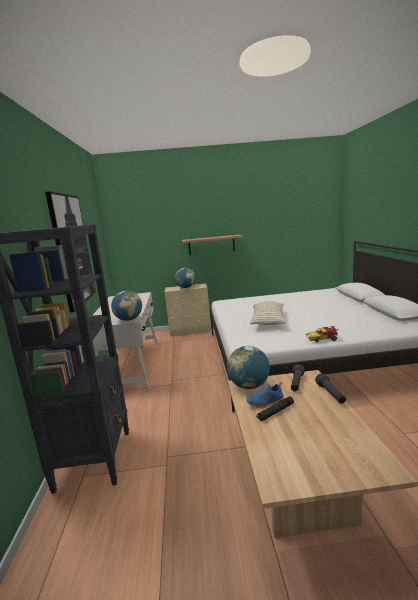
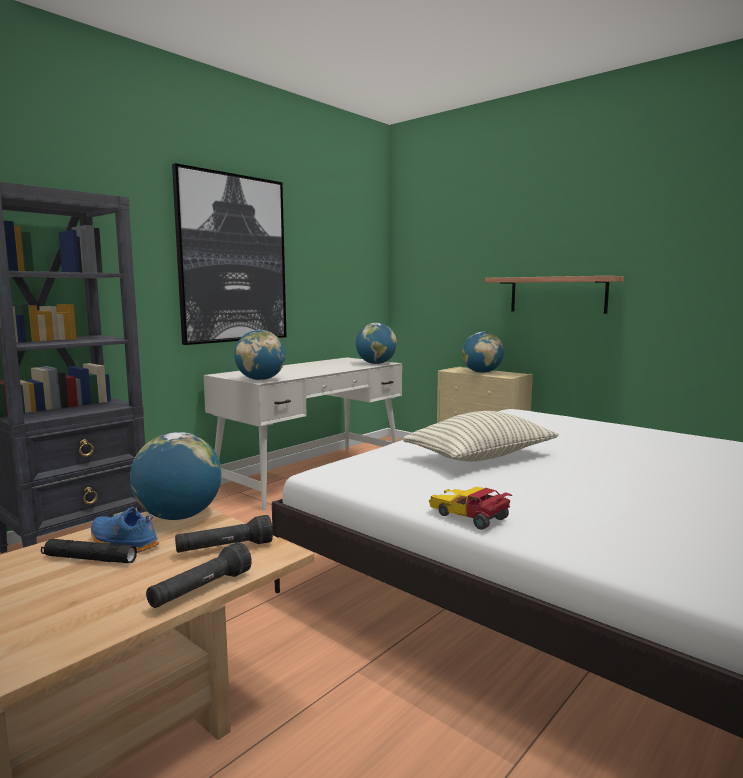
camera: 45 degrees right, 5 degrees down
none -> globe [356,323,397,364]

